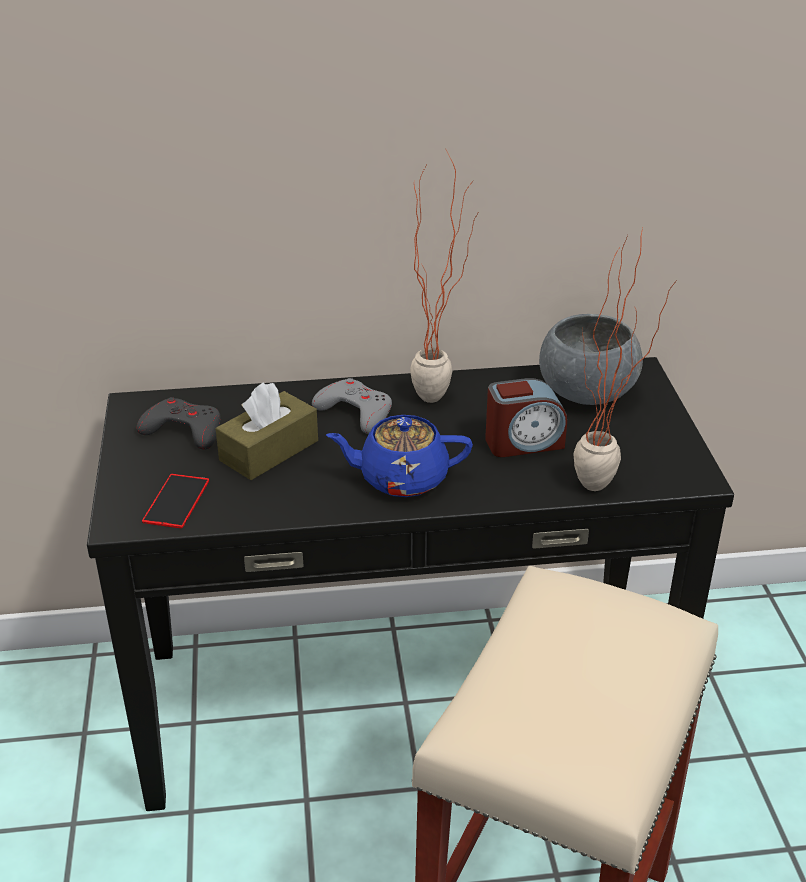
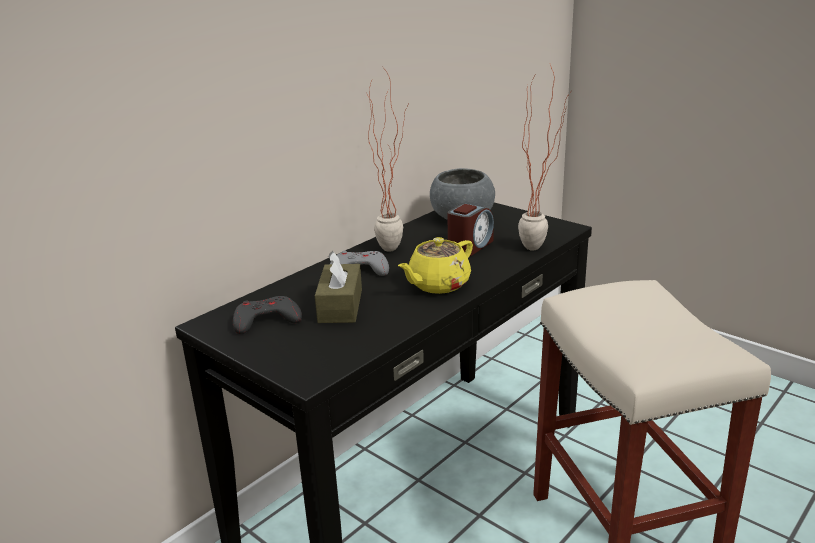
camera: 40 degrees left, 10 degrees down
phone [142,474,209,528] -> none
blue teapot [326,415,473,497] -> yellow teapot [398,237,473,294]

